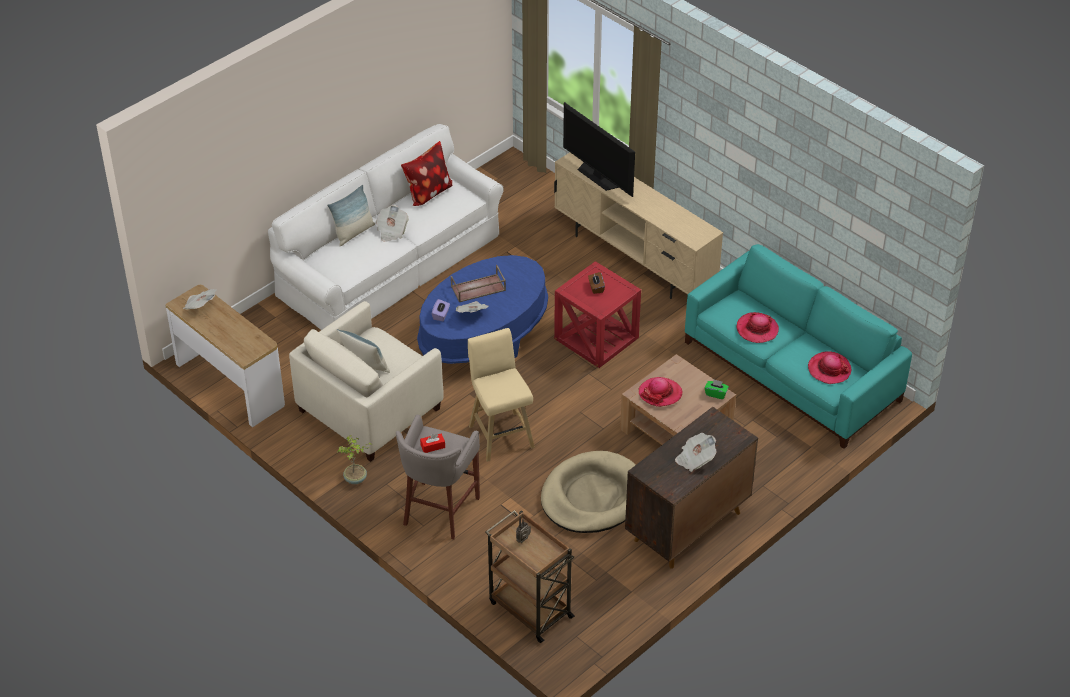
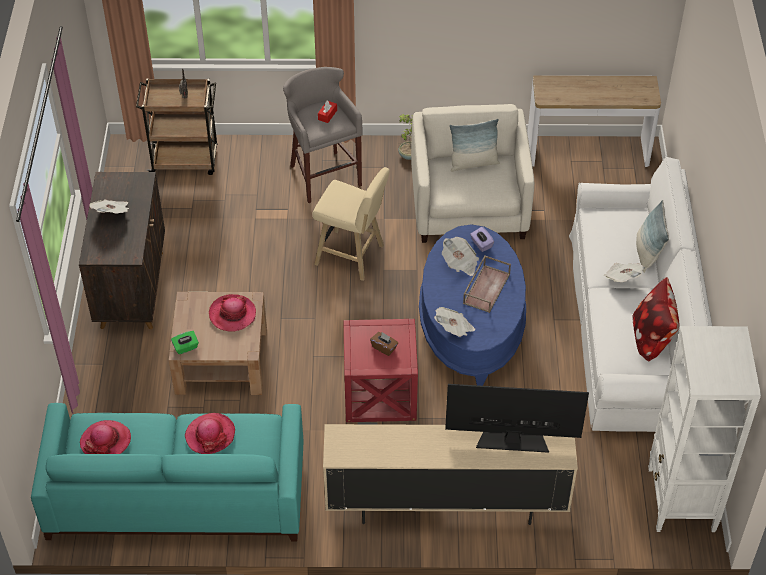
camera: 135 degrees right, 5 degrees up
newspaper [183,289,216,309] -> newspaper moved to [434,307,475,337]
beige dog bed [541,451,636,533] -> none
none -> white bookcase [648,326,761,532]

